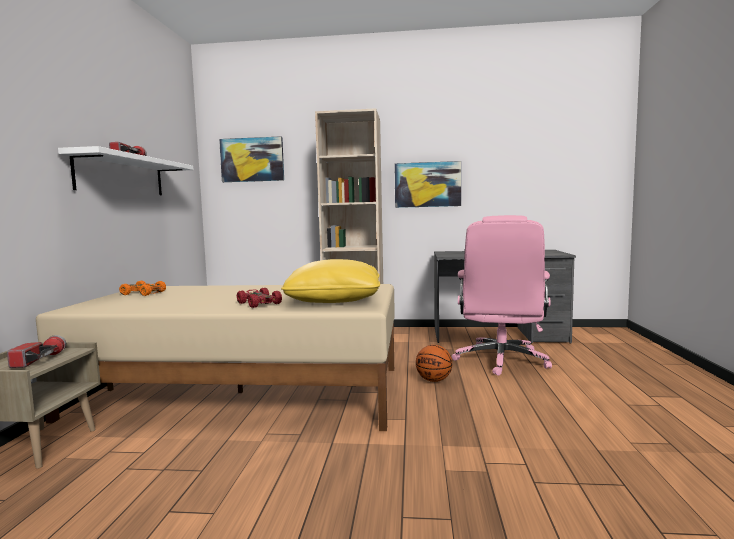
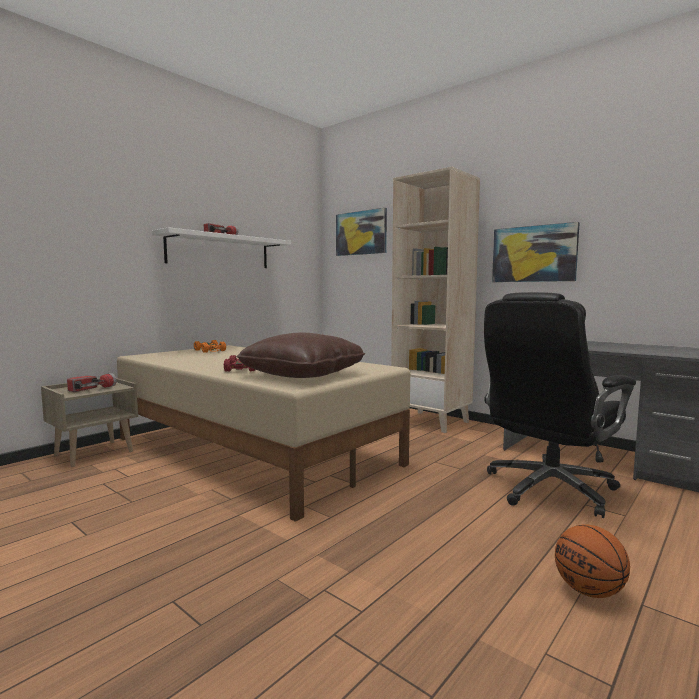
camera: 35 degrees right, 0 degrees up
yellow pillow [281,259,380,303] -> brown pillow [237,333,365,378]
basketball [416,345,452,382] -> basketball moved to [555,524,630,598]
pink office chair [452,215,552,376] -> black office chair [484,292,636,518]

